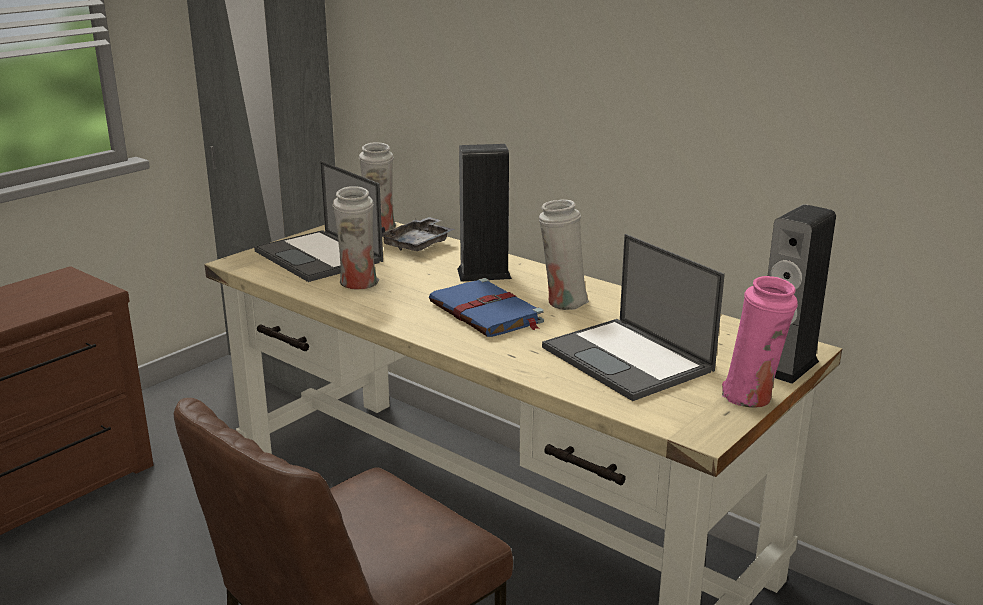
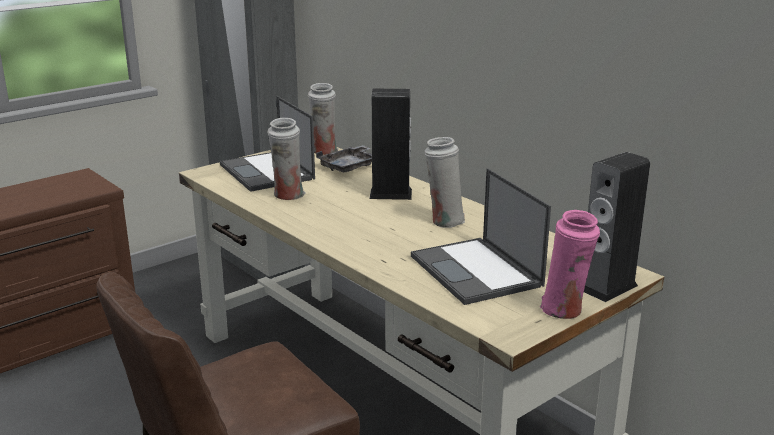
camera: 10 degrees right, 0 degrees up
blue book [429,278,544,337] -> none

